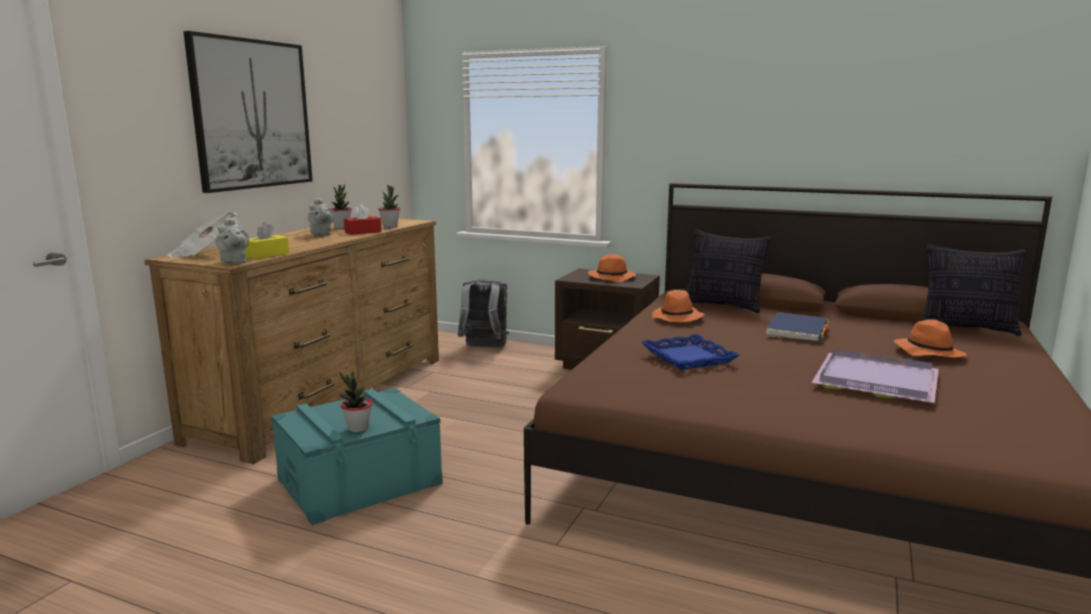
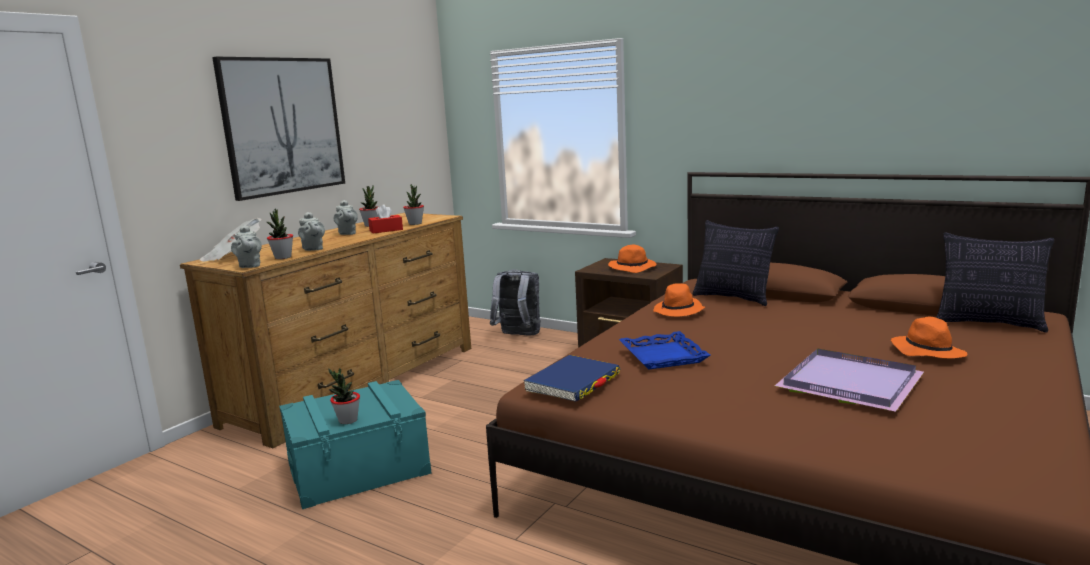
camera: 10 degrees right, 0 degrees up
yellow tissue box [245,222,289,259] -> potted plant [267,209,293,259]
blue book [766,312,829,342] -> blue book moved to [523,355,620,402]
none -> grey teapot [298,212,325,251]

